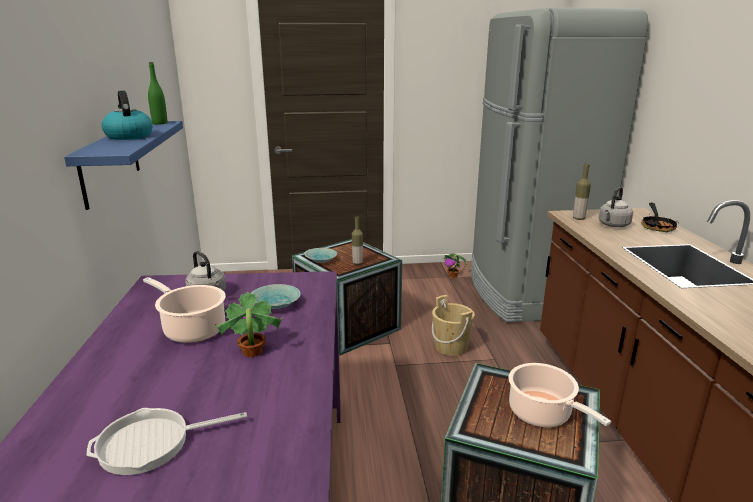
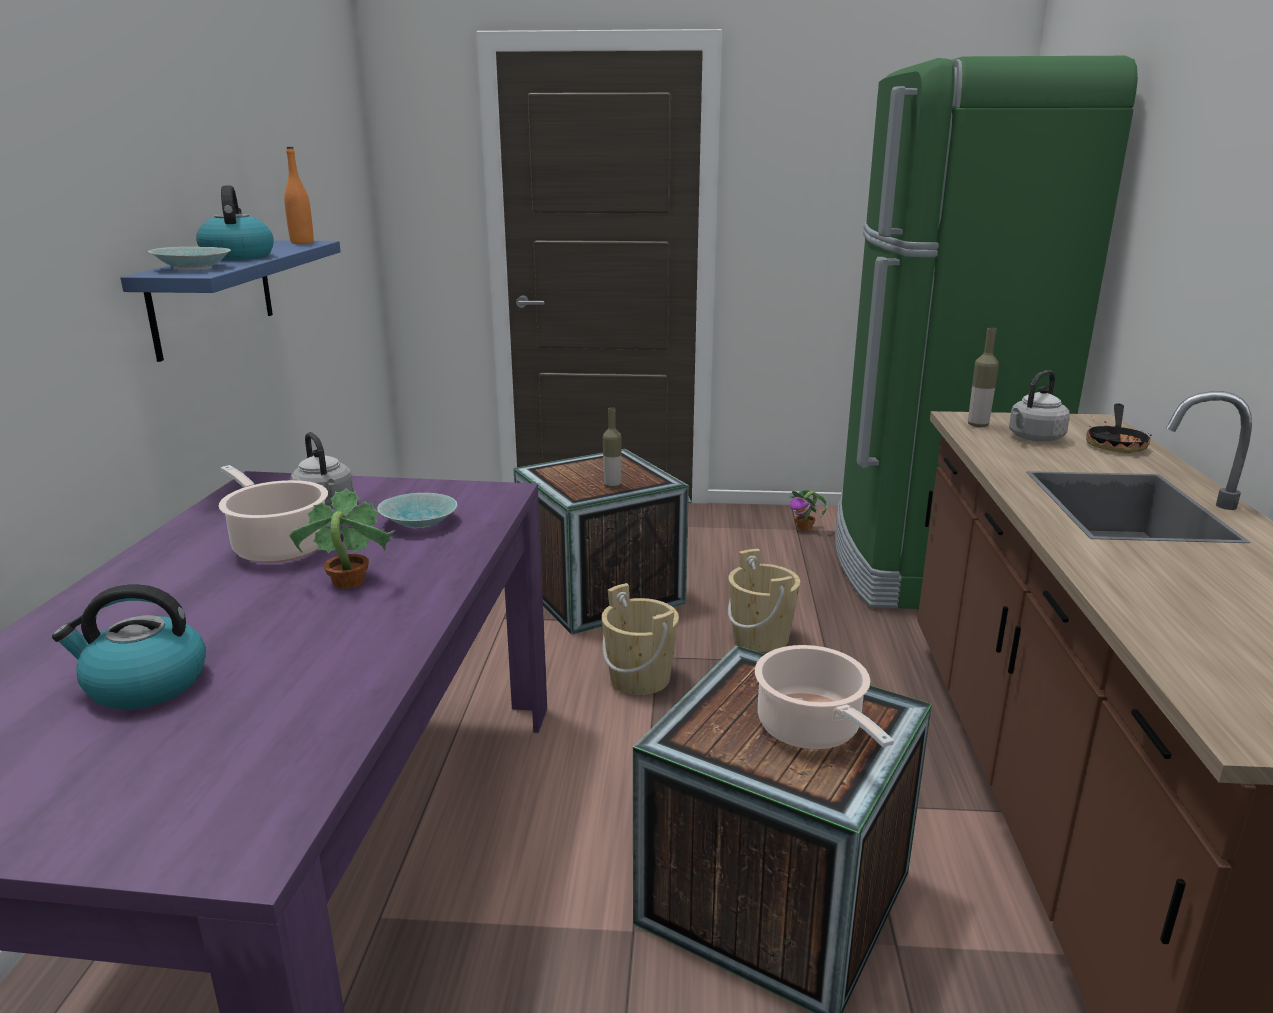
camera: 10 degrees right, 0 degrees up
frying pan [87,408,247,475] -> kettle [52,584,206,709]
green bottle [148,62,167,125] -> orange bottle [284,147,314,244]
turquoise bowl [304,248,337,263] -> turquoise bowl moved to [148,247,231,270]
grey fridge [471,8,648,323] -> green fridge [835,56,1138,609]
none -> beige bucket [601,583,679,695]

